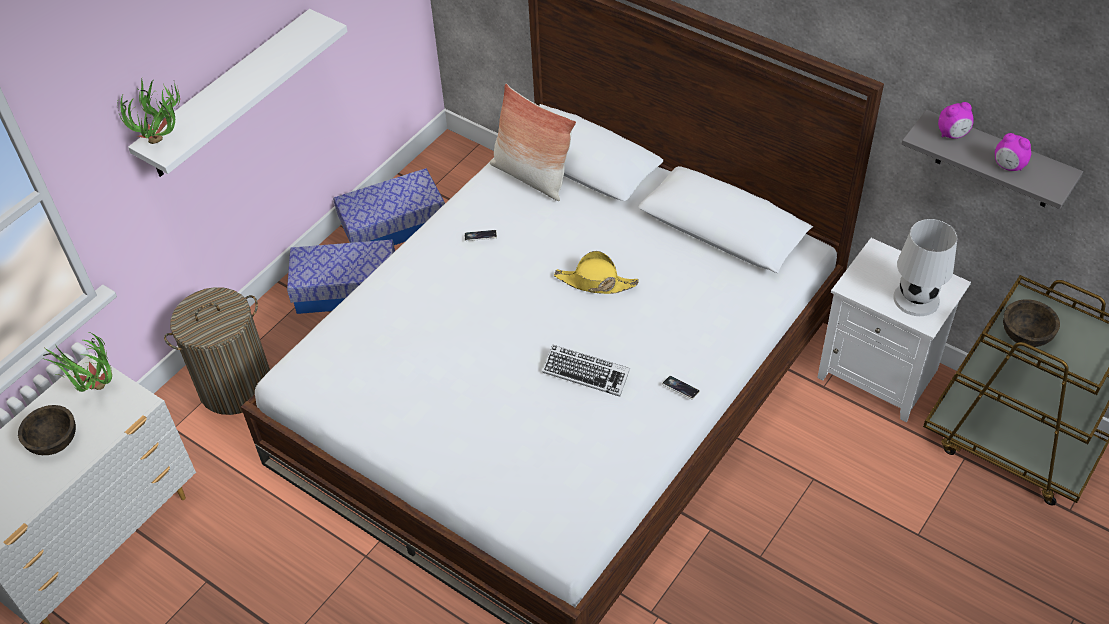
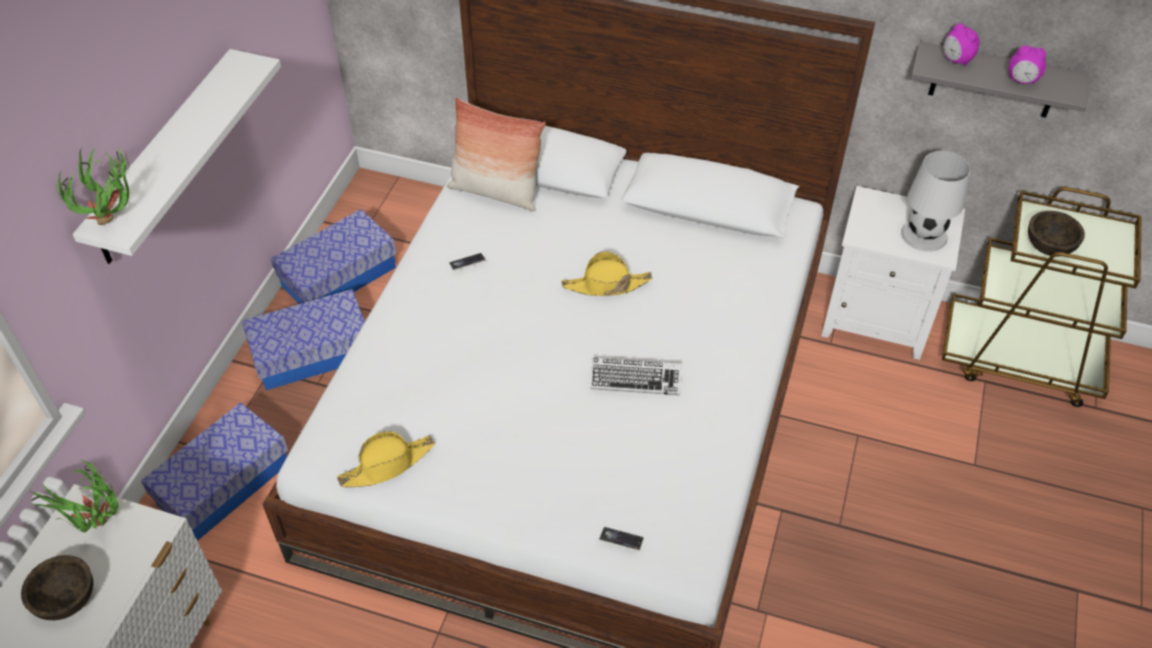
camera: 20 degrees left, 0 degrees up
laundry basket [164,287,270,415] -> storage box [141,402,288,541]
phone [662,376,700,399] -> phone moved to [599,527,644,551]
alarm clock [938,102,973,139] -> alarm clock turned 90 degrees clockwise [943,24,980,66]
none -> yellow hat [337,431,435,487]

